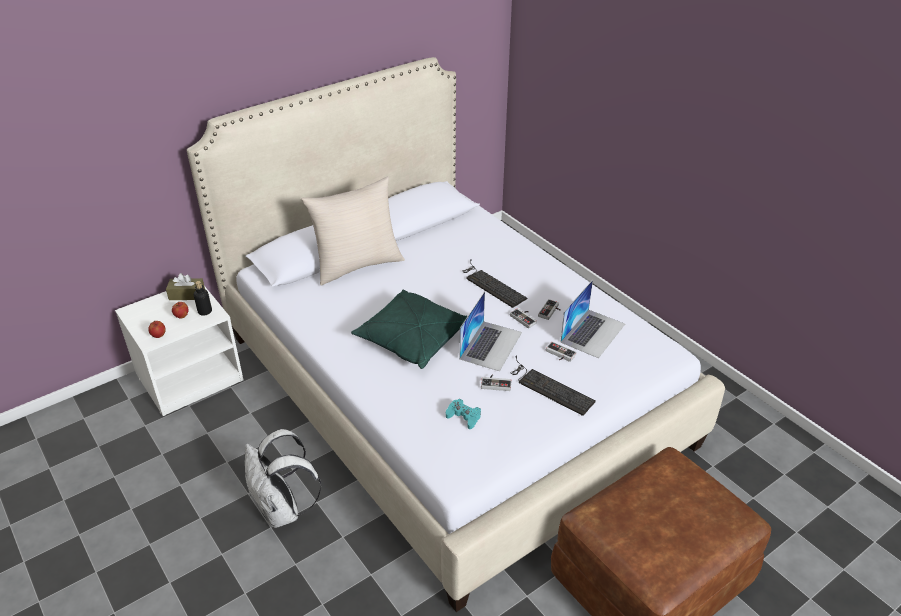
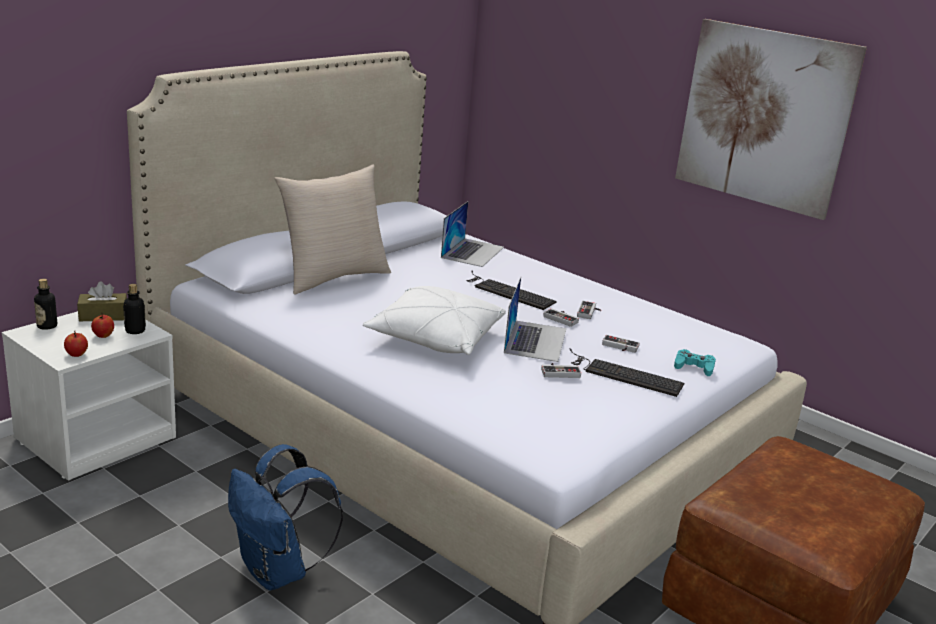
camera: 15 degrees left, 15 degrees down
white backpack [245,429,321,528] -> blue backpack [228,444,343,591]
green pillow [351,289,468,369] -> white pillow [363,286,506,355]
turquoise game controller [446,399,481,429] -> turquoise game controller moved to [674,349,716,376]
laptop [560,280,625,358] -> laptop moved to [441,201,504,267]
none -> bottle [34,279,57,330]
none -> picture [675,19,867,220]

